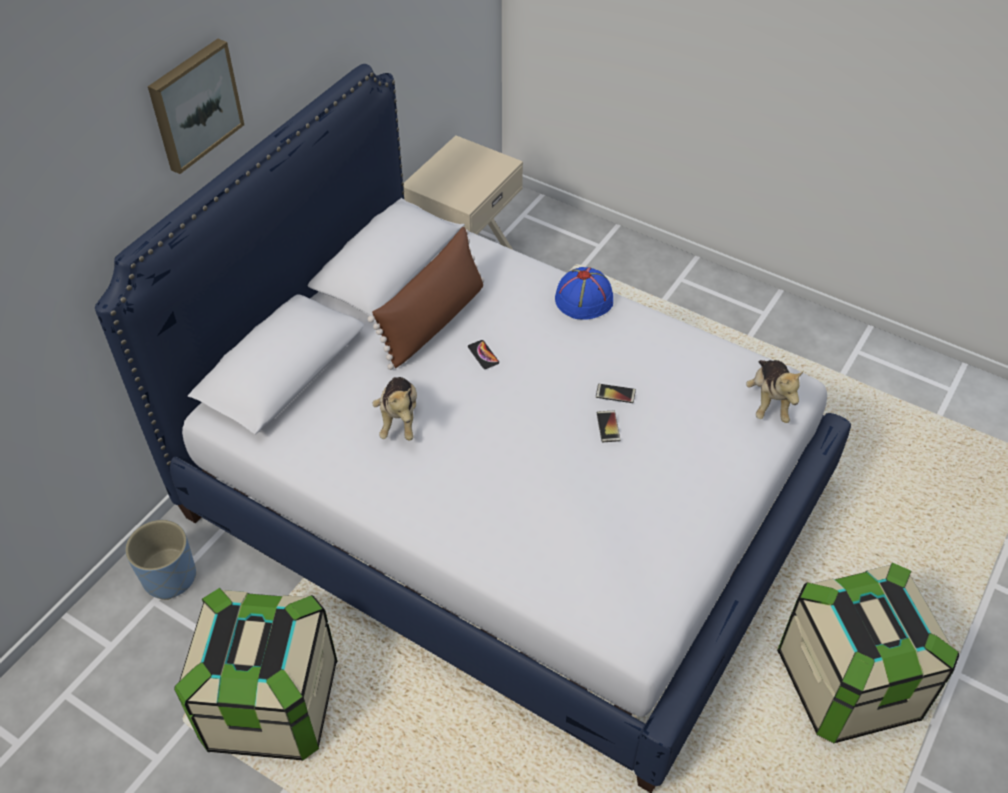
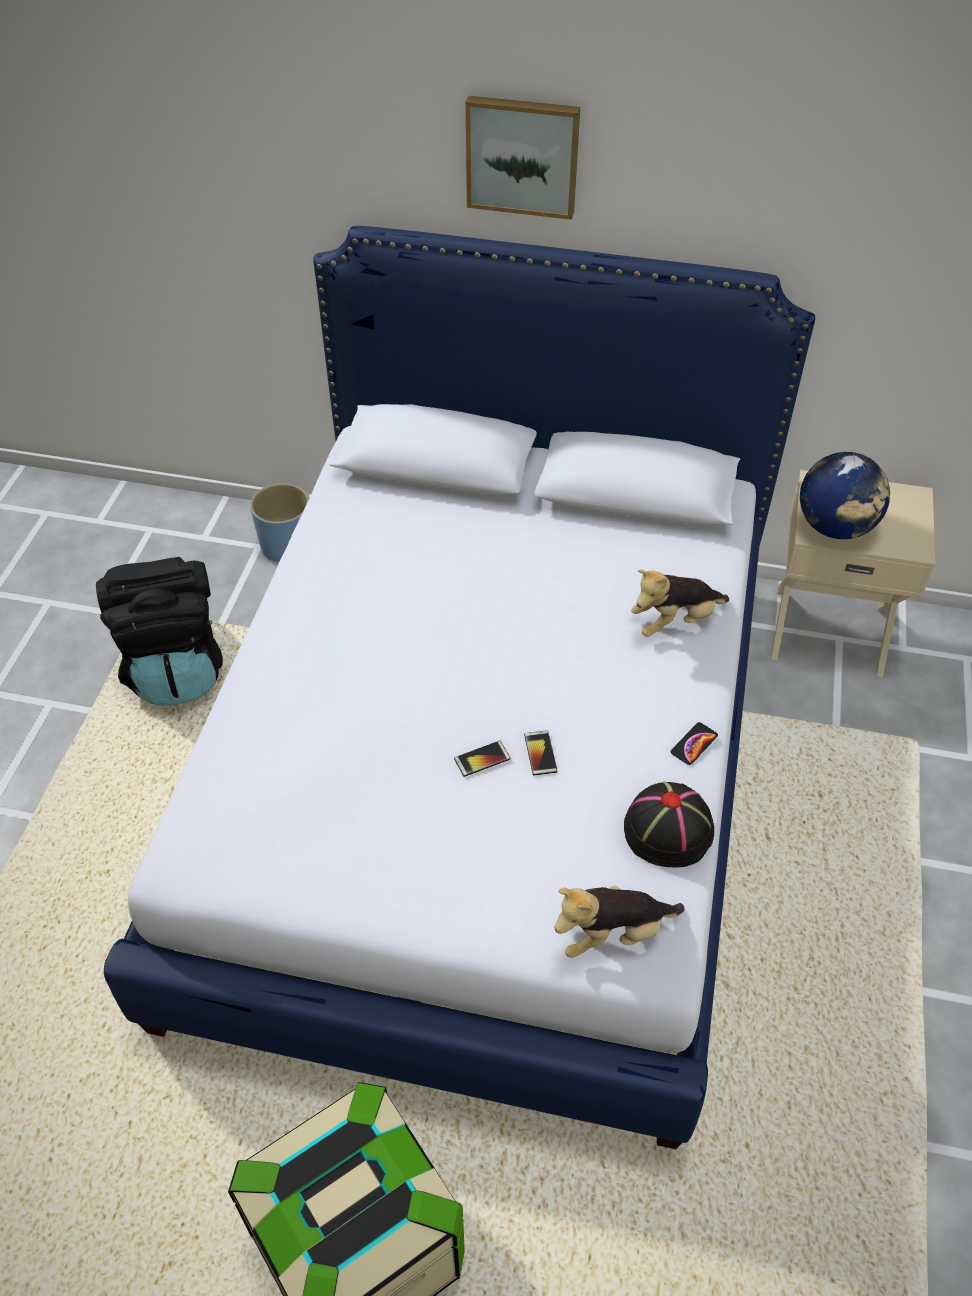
camera: 70 degrees right, 0 degrees up
storage box [174,588,337,761] -> black backpack [96,557,223,706]
brown pillow [368,227,484,370] -> none
plush toy [372,377,417,440] -> plush toy moved to [631,570,729,637]
phone [468,340,499,369] -> phone moved to [671,722,718,765]
blue hat [555,267,613,320] -> none
none -> black hat [624,782,714,867]
none -> globe [800,452,890,539]

